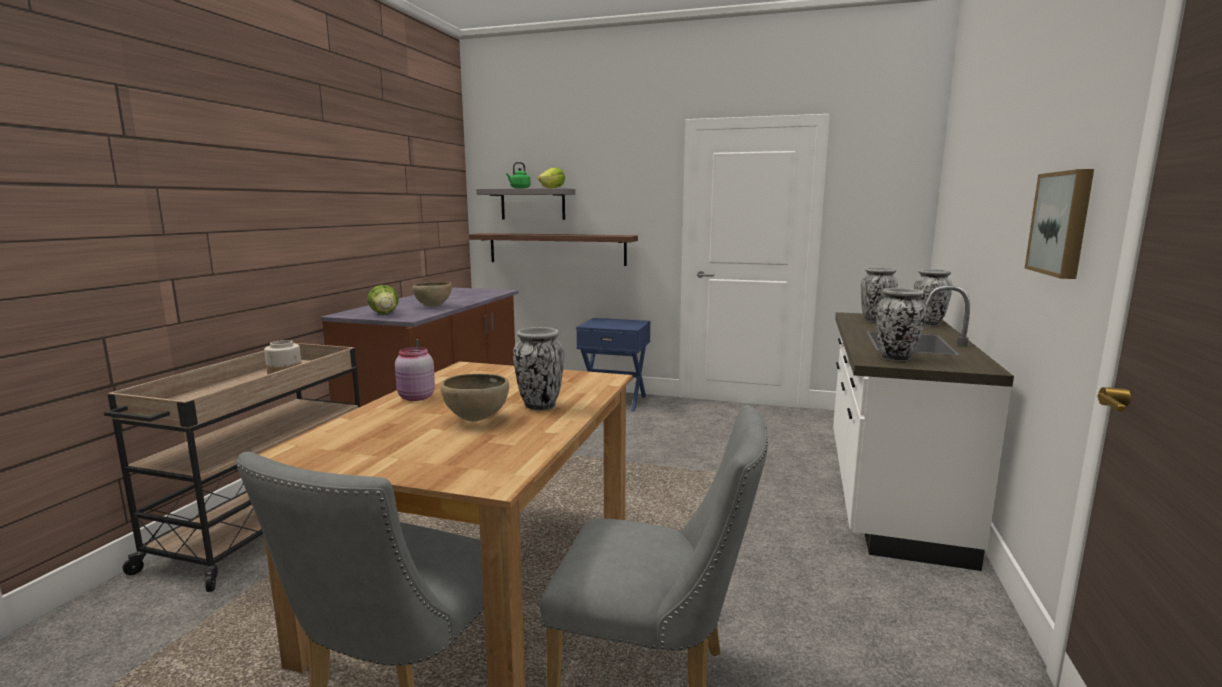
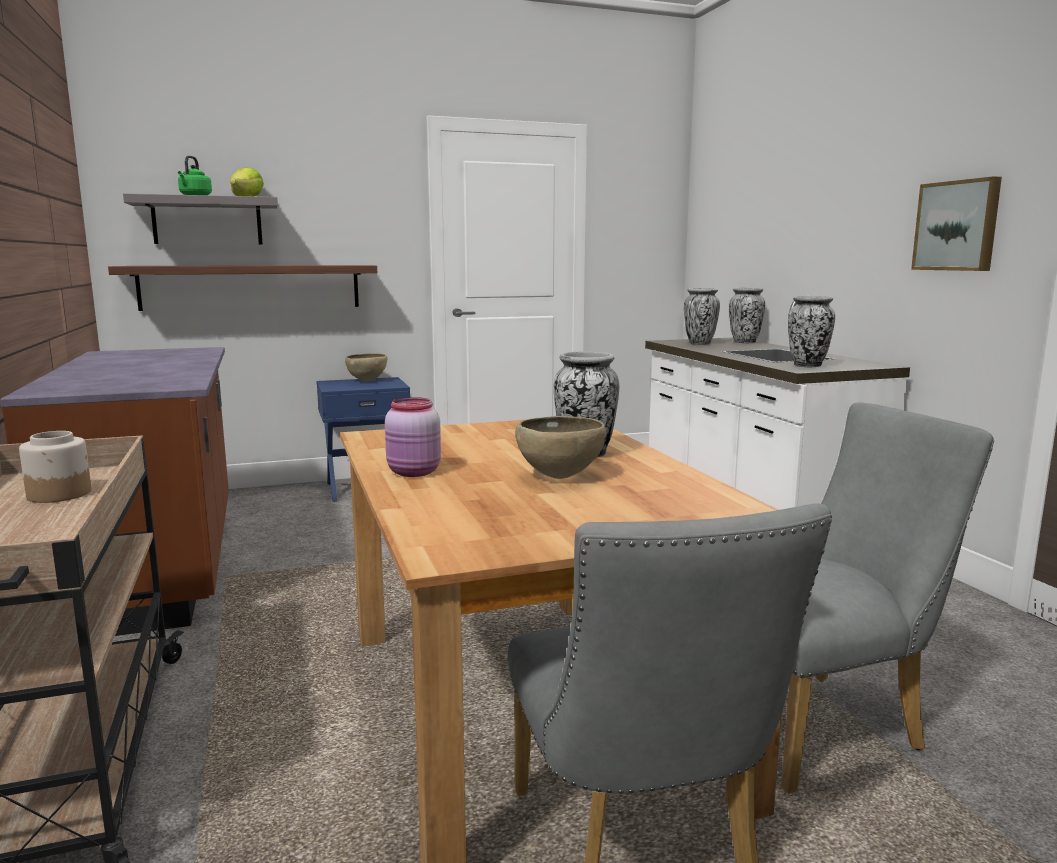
camera: 35 degrees left, 0 degrees up
lettuce [367,285,399,314] -> none
brown bowl [412,282,452,307] -> brown bowl moved to [345,353,387,381]

